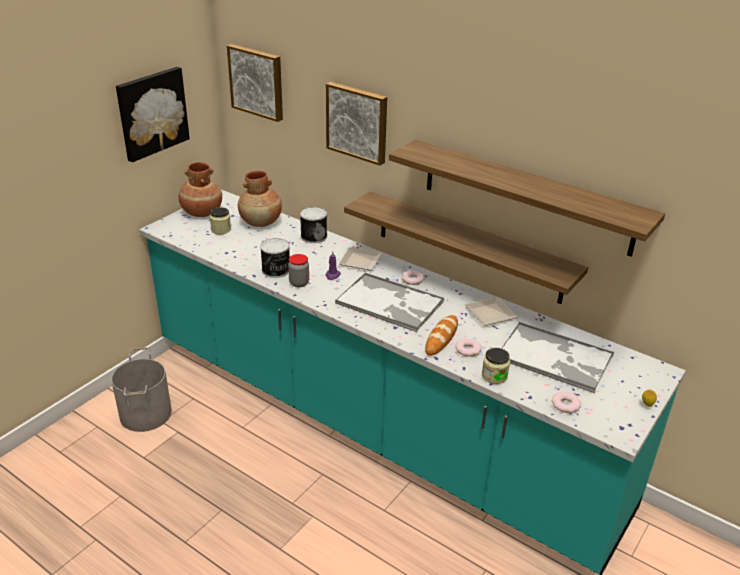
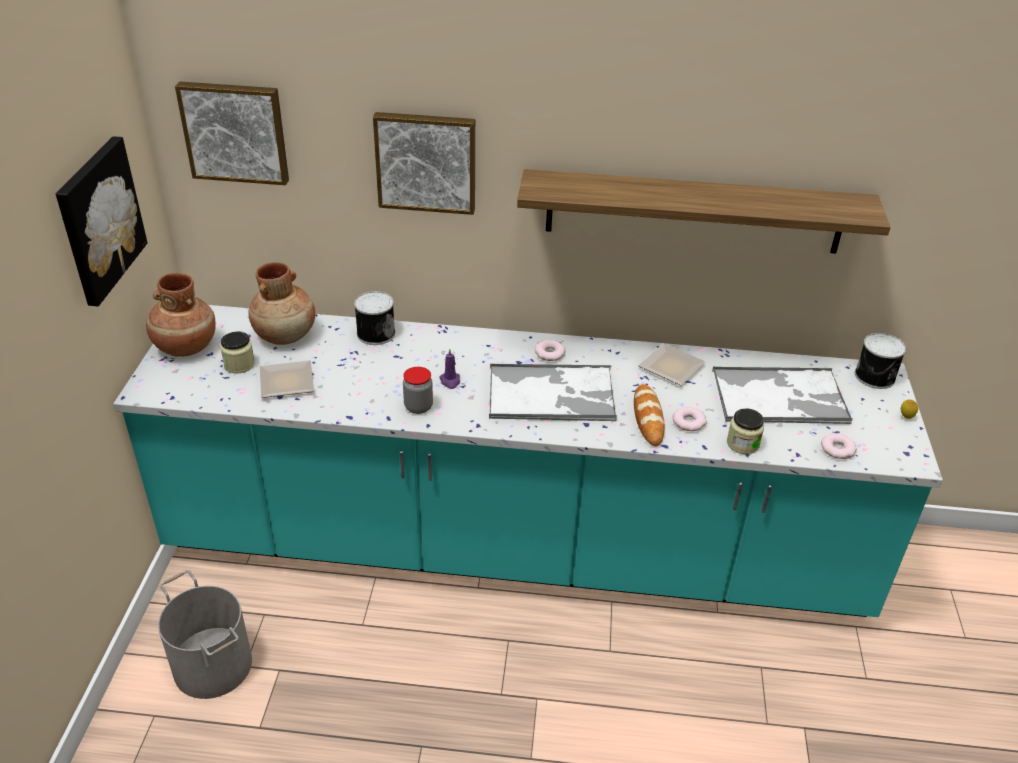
camera: 30 degrees left, 5 degrees up
can [260,238,290,278] -> can moved to [855,333,906,389]
plate [339,247,382,271] -> plate moved to [260,360,314,398]
shelf [344,192,588,304] -> none

